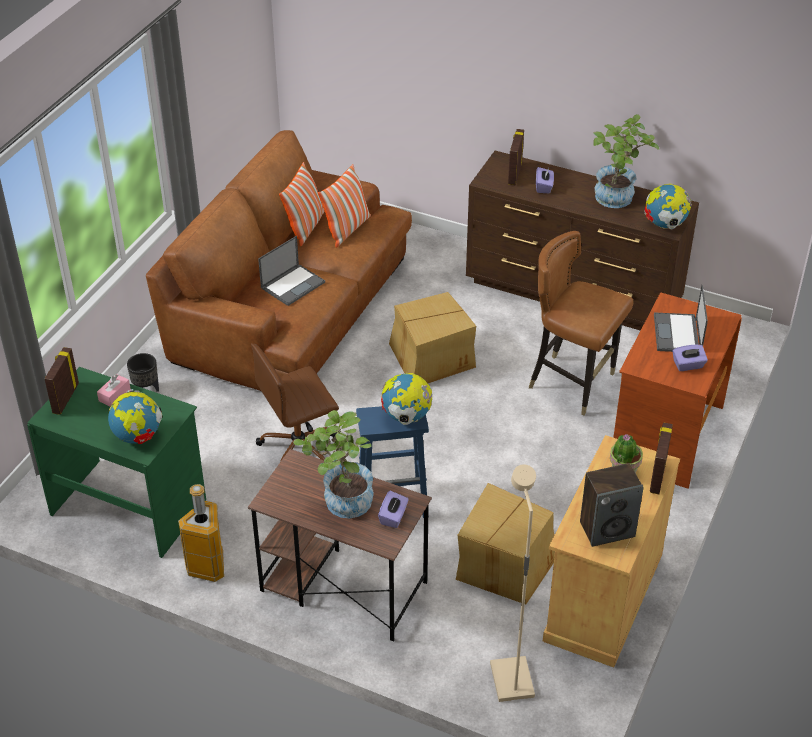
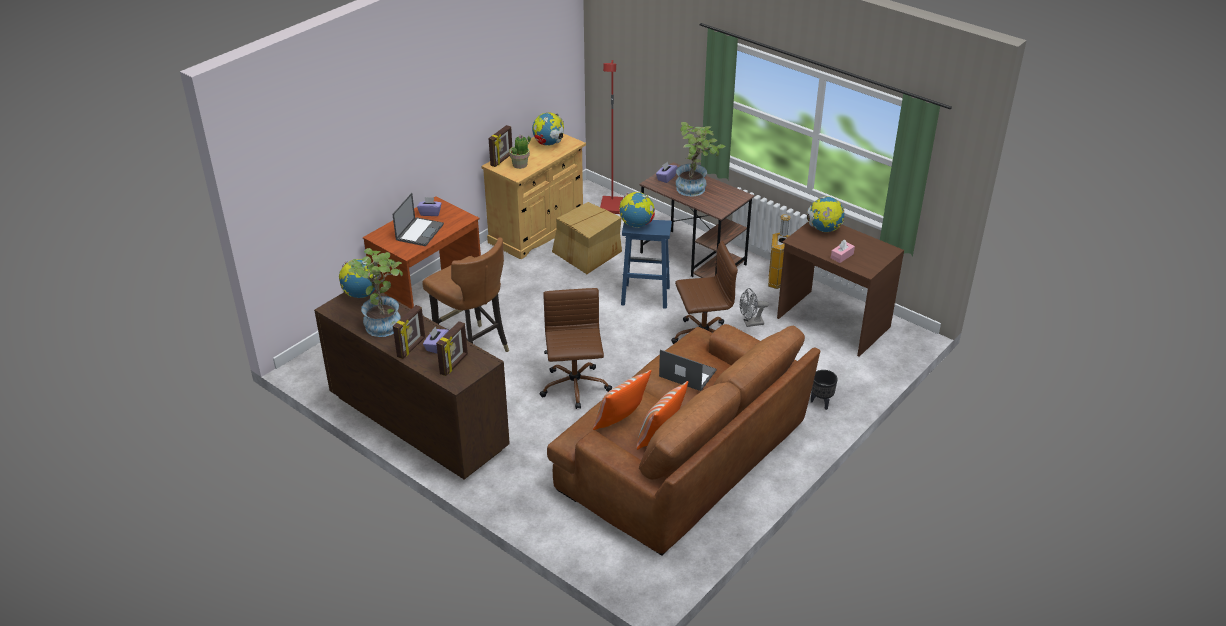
camera: 165 degrees left, 5 degrees down
green desk [27,367,206,558] -> brown desk [777,221,904,357]
picture frame [44,347,79,415] -> picture frame moved to [393,305,425,359]
laptop [258,236,325,306] -> laptop turned 60 degrees clockwise [659,349,717,391]
cardboard box [389,292,476,383] -> brown office chair [539,288,612,409]
beige floor lamp [490,464,536,702] -> red floor lamp [600,60,623,214]
speaker [580,463,644,547] -> globe [532,113,564,146]
none -> grey fan [740,288,769,327]

